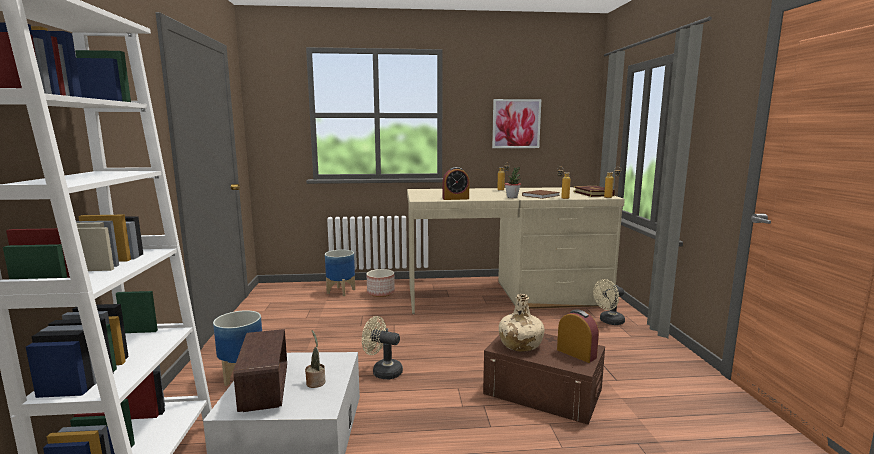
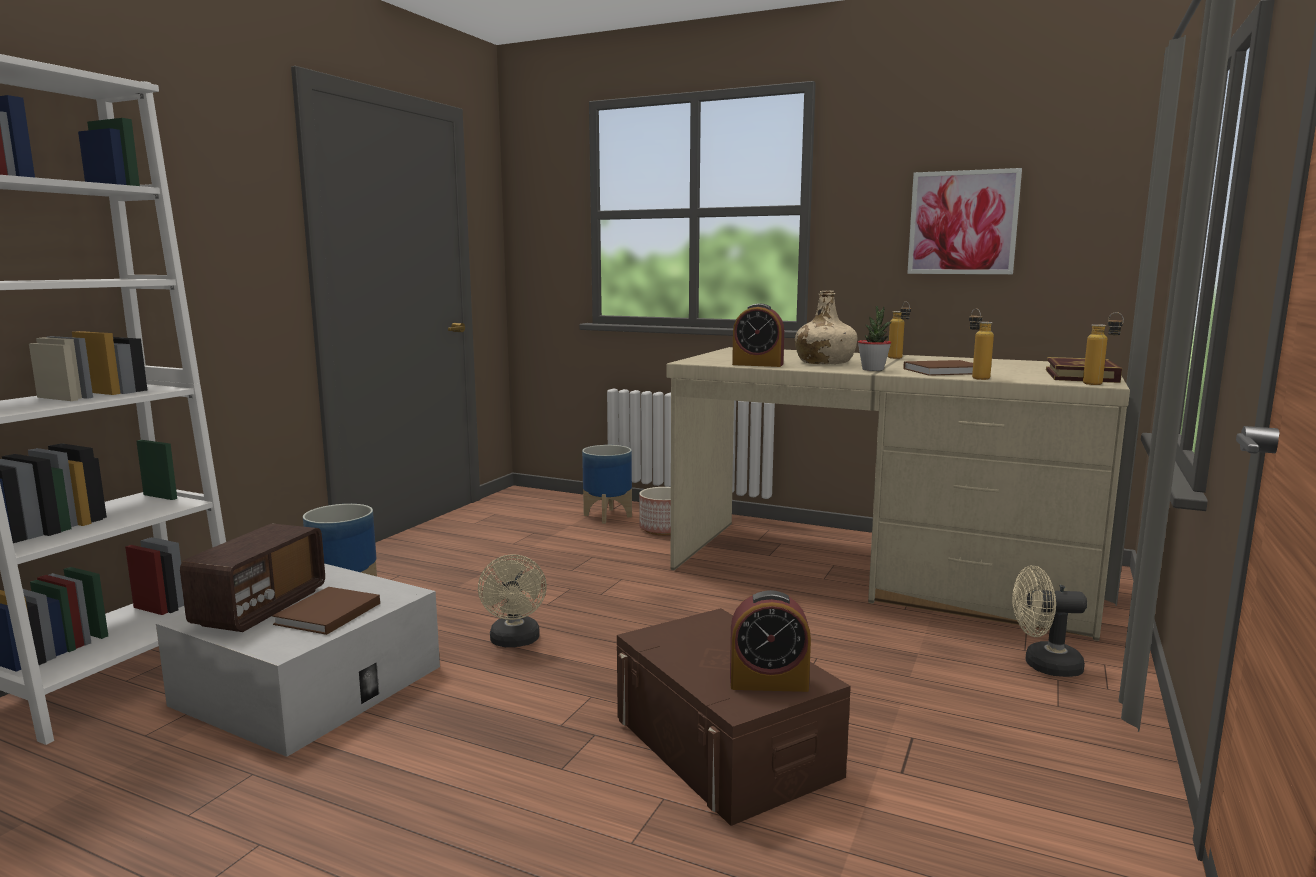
camera: 30 degrees right, 0 degrees up
potted plant [305,330,325,388] -> brown book [272,587,380,635]
beige fan [362,316,403,379] -> beige fan turned 150 degrees counterclockwise [478,554,547,647]
beige bottle [499,294,545,352] -> beige bottle moved to [795,290,857,364]
alarm clock [557,309,599,363] -> alarm clock turned 105 degrees clockwise [730,590,811,692]

